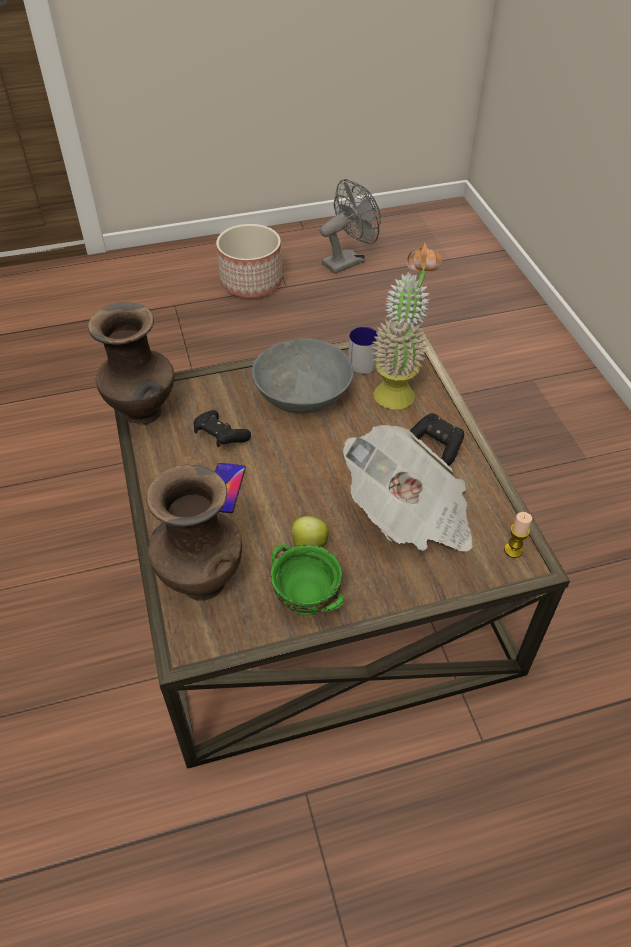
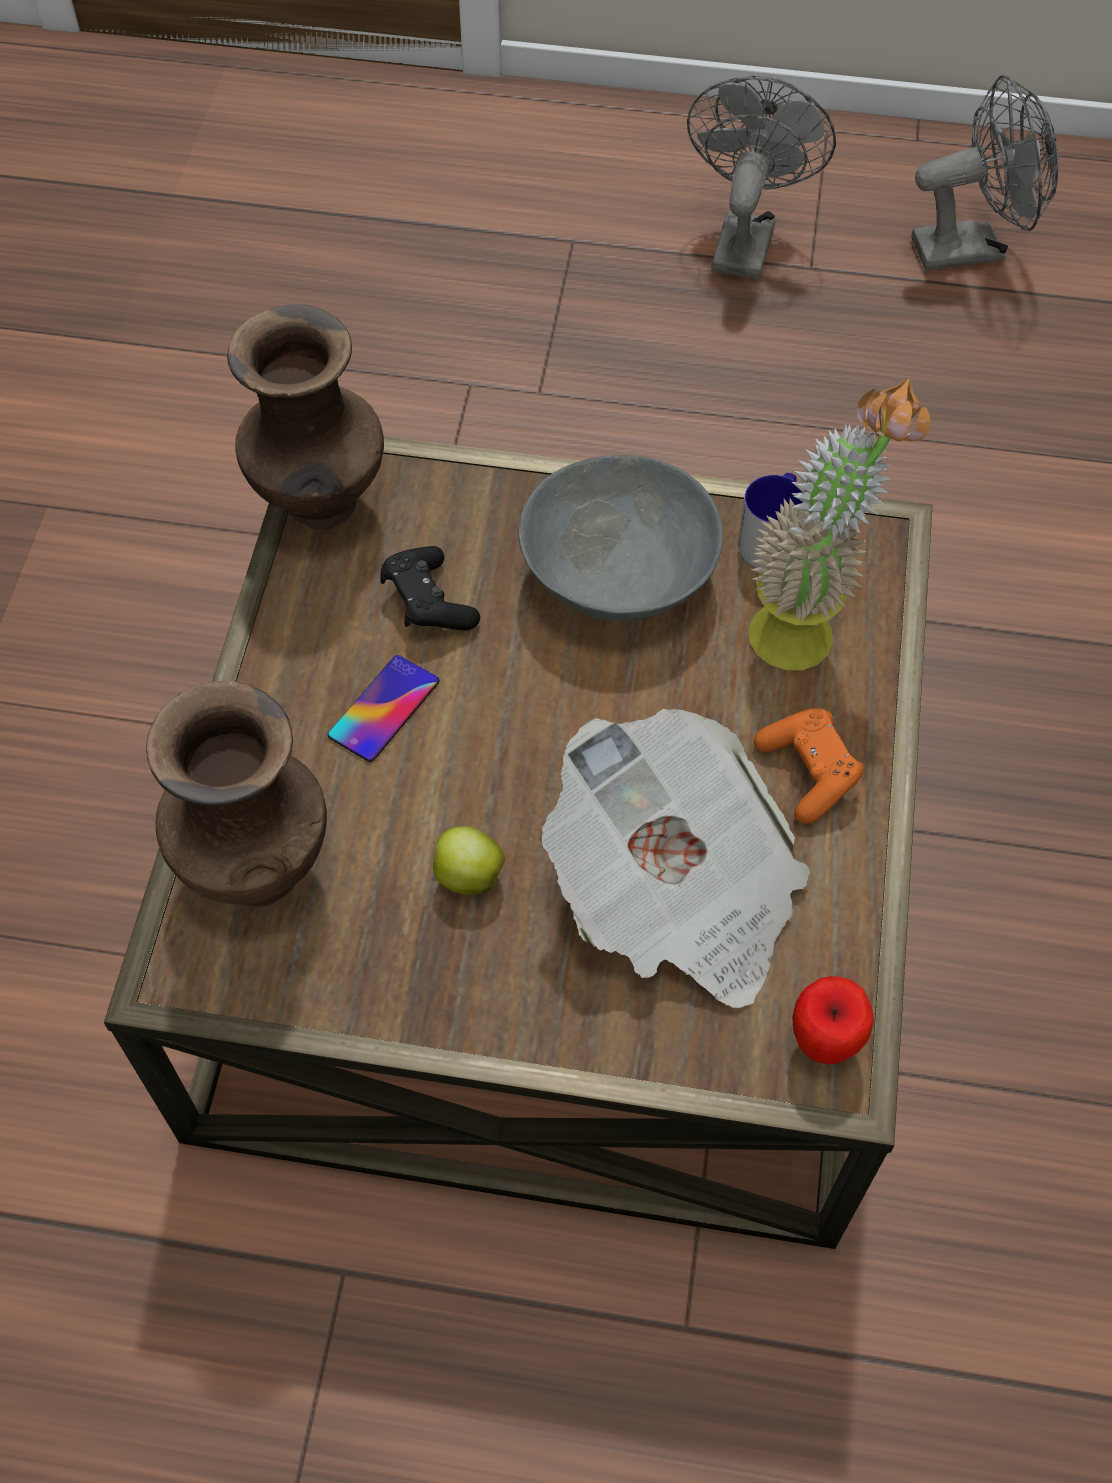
camera: 25 degrees right, 10 degrees up
planter [216,224,282,298] -> grey fan [687,76,836,279]
green bowl [271,544,344,615] -> none
black game controller [410,413,464,466] -> orange game controller [754,708,863,824]
candle [504,512,532,558] -> apple [792,976,874,1064]

